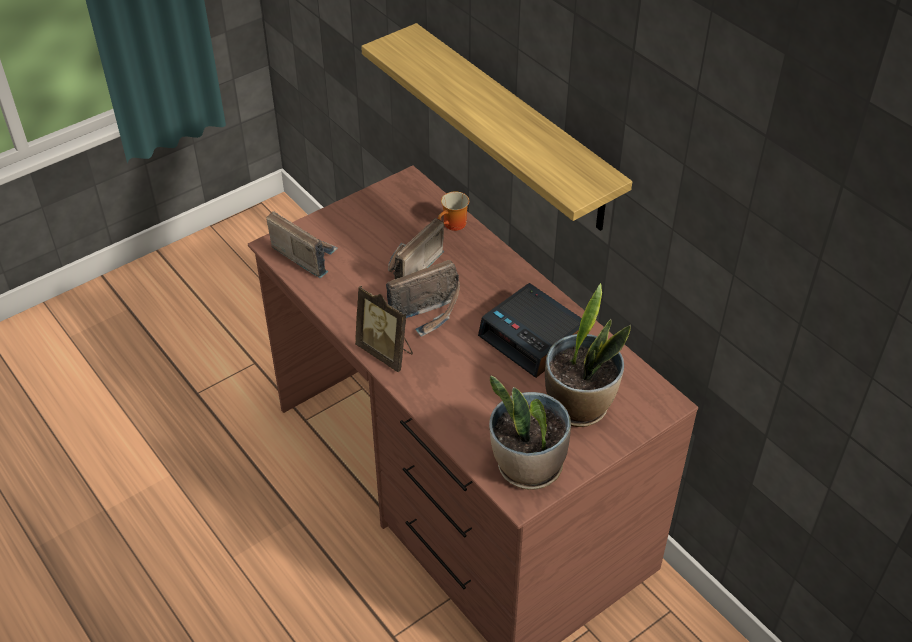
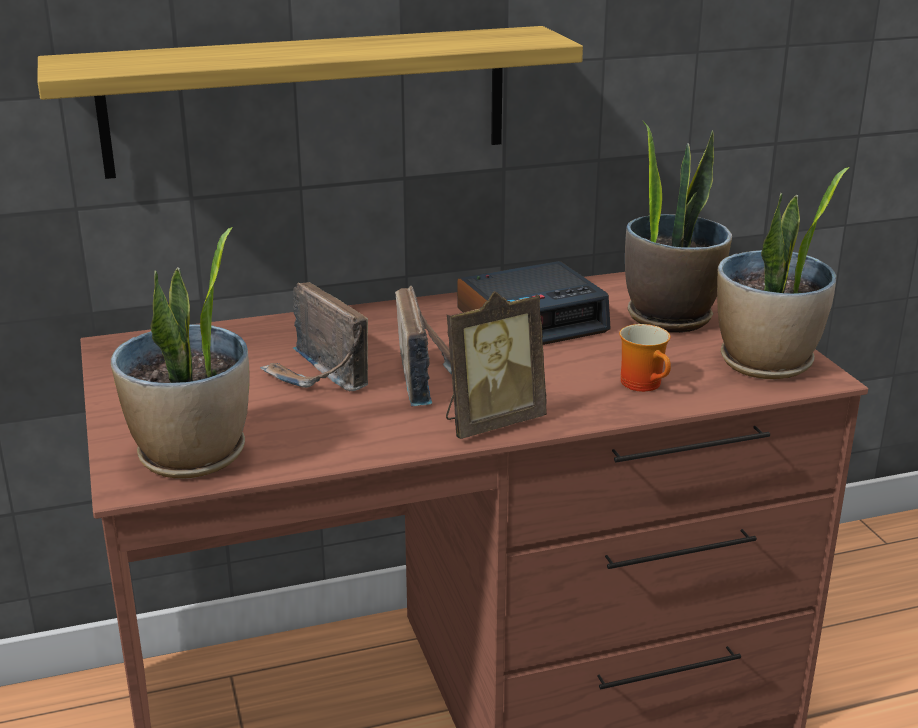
camera: 70 degrees left, 20 degrees down
radio [266,211,338,278] -> potted plant [111,227,250,479]
mug [438,191,469,231] -> mug moved to [619,324,671,392]

